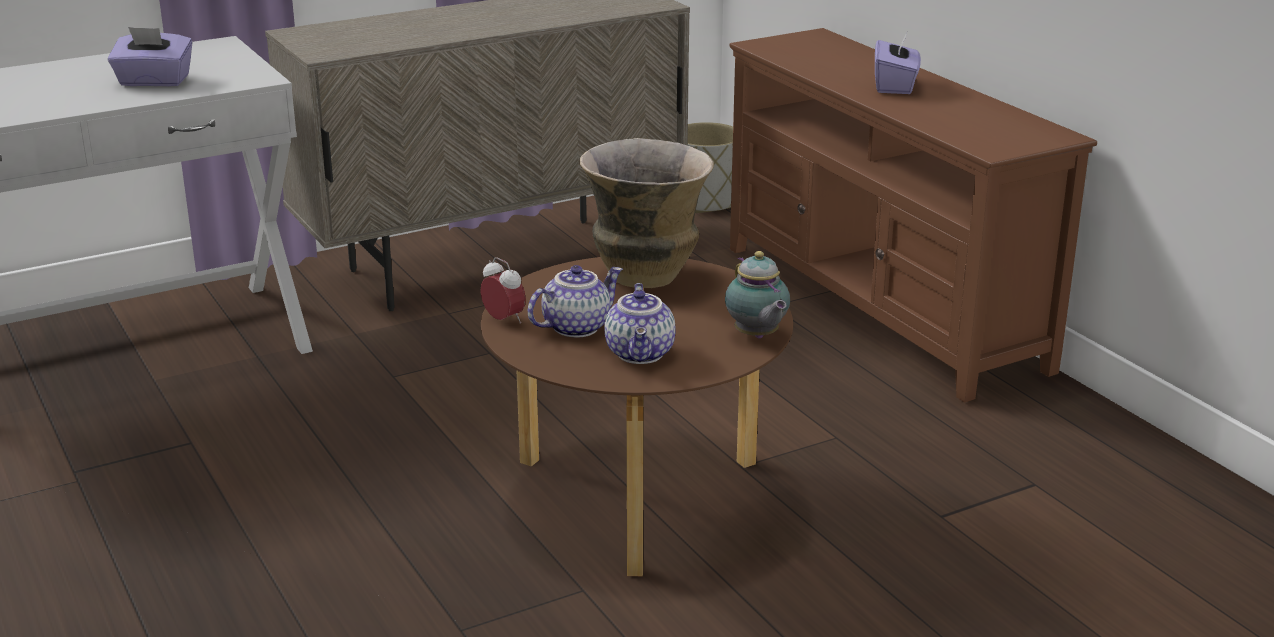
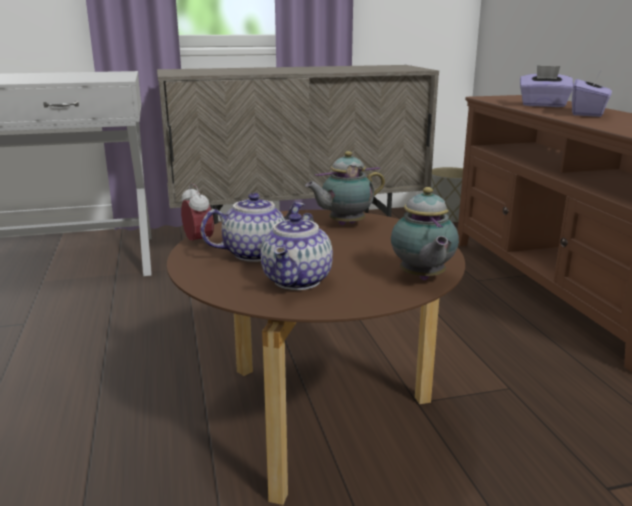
camera: 15 degrees right, 5 degrees down
purple tissue box [108,27,192,87] -> purple tissue box moved to [520,65,573,107]
vase [579,138,714,288] -> teapot [305,151,385,225]

